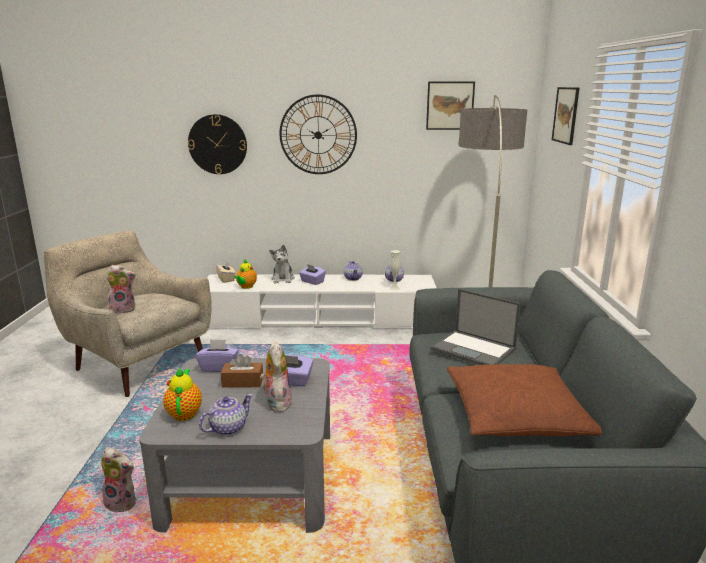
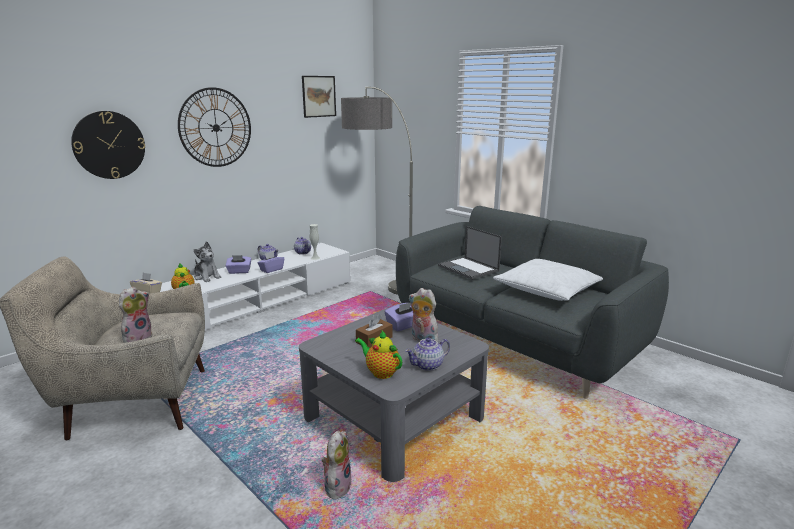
camera: 45 degrees left, 0 degrees up
plush toy [101,447,136,512] -> plush toy turned 45 degrees counterclockwise [322,430,351,499]
purple tissue box [196,339,239,372] -> purple tissue box moved to [257,251,284,273]
teapot [199,394,253,436] -> teapot turned 120 degrees counterclockwise [405,338,450,371]
laptop [431,289,521,365] -> laptop turned 60 degrees clockwise [438,226,502,280]
brown pillow [447,364,602,436] -> white pillow [493,259,603,301]
picture [552,87,579,145] -> none

